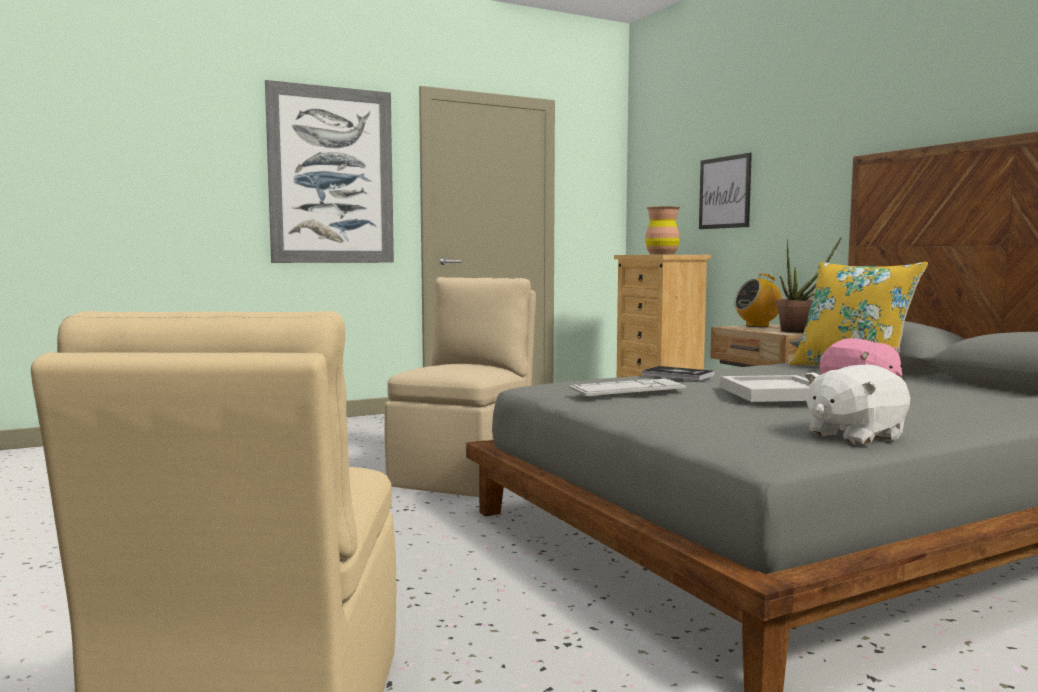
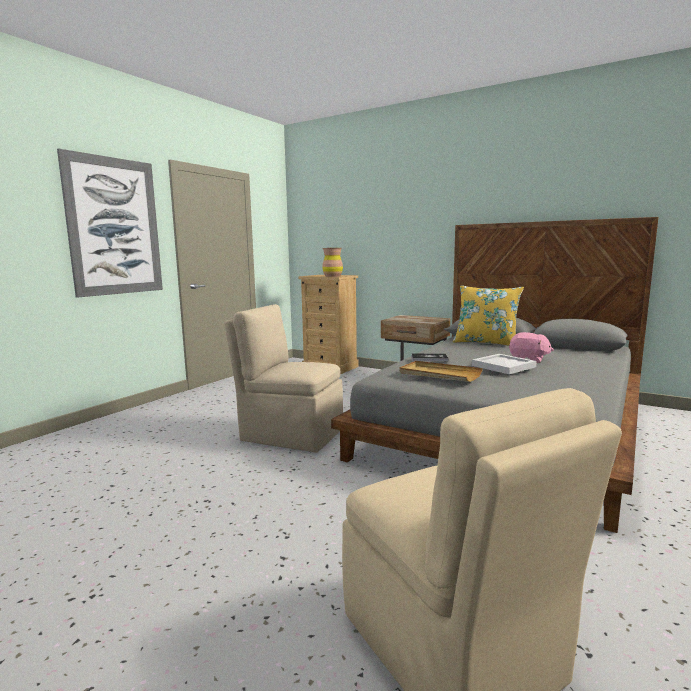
camera: 30 degrees left, 5 degrees up
beige chair [385,277,536,497] -> beige chair turned 60 degrees counterclockwise [224,304,343,453]
keyboard [569,379,686,396] -> beige tray [399,361,483,382]
picture [699,153,752,229] -> none
radio [734,274,782,327] -> none
potted plant [776,237,841,333] -> none
white plush toy [805,365,910,445] -> none

